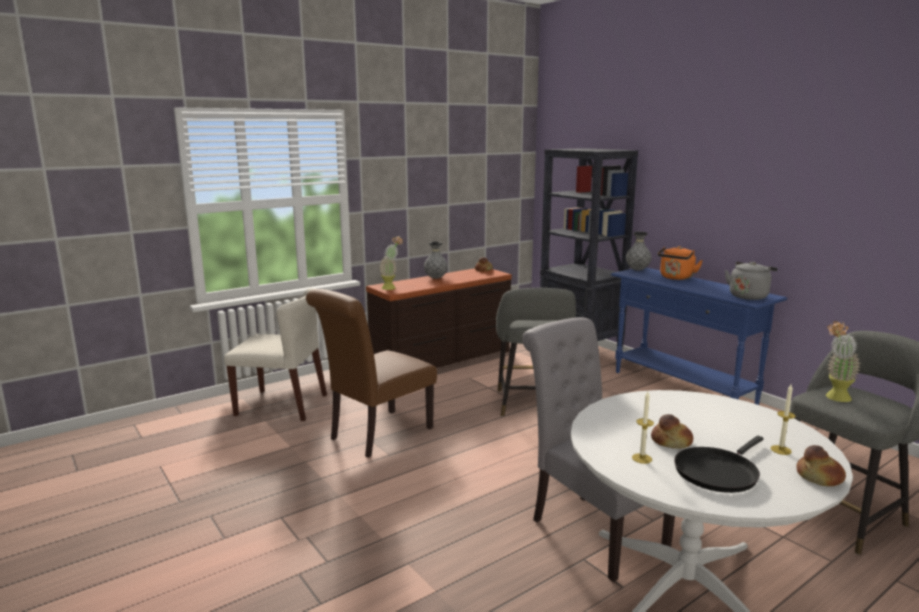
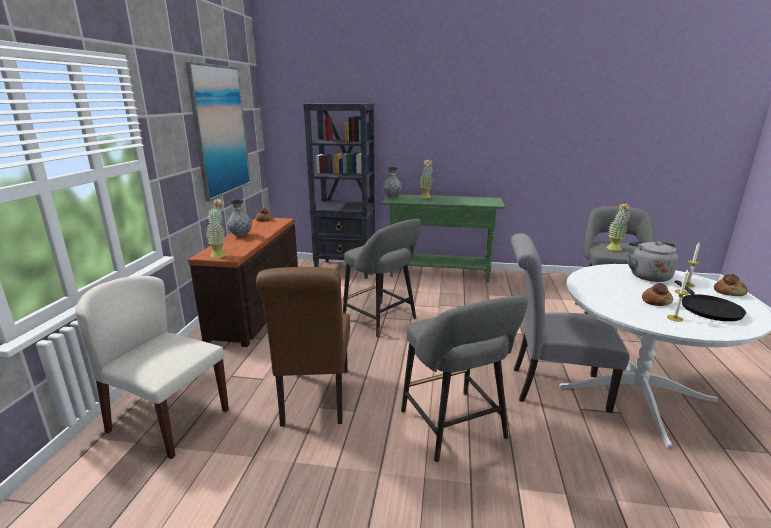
camera: 45 degrees left, 5 degrees up
beige chair [224,288,327,421] -> beige chair turned 120 degrees counterclockwise [75,276,229,459]
blue console table [611,268,787,405] -> green console table [382,195,505,283]
orange kettle [658,246,703,280] -> potted plant [420,159,433,198]
grey kettle [725,261,778,300] -> grey kettle moved to [627,241,678,282]
none -> picture [185,61,251,201]
none -> grey stool [401,295,528,462]

